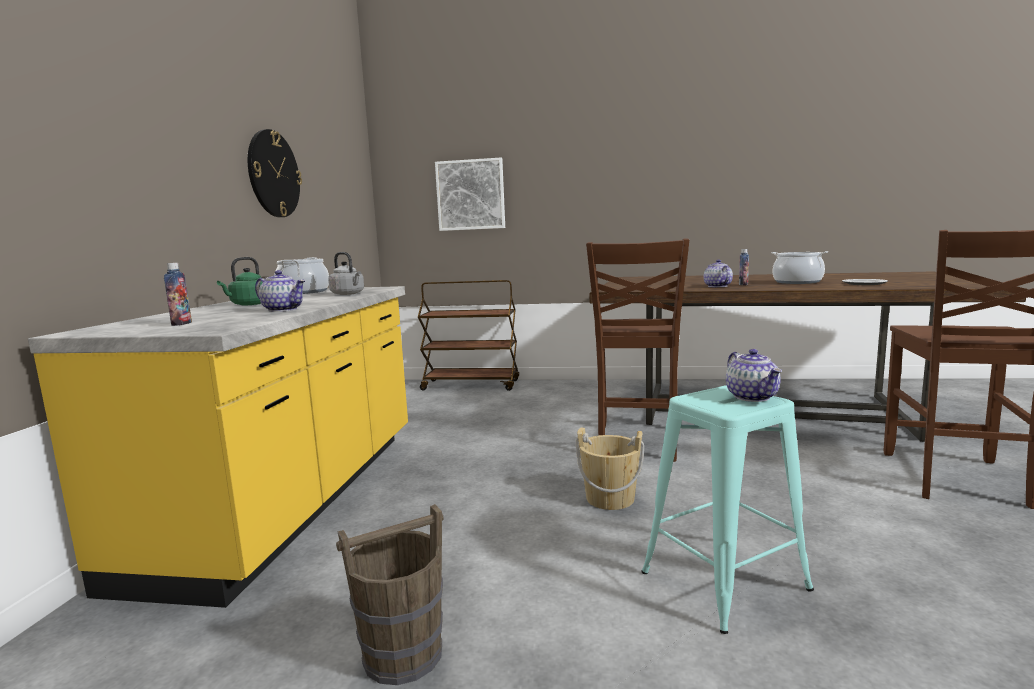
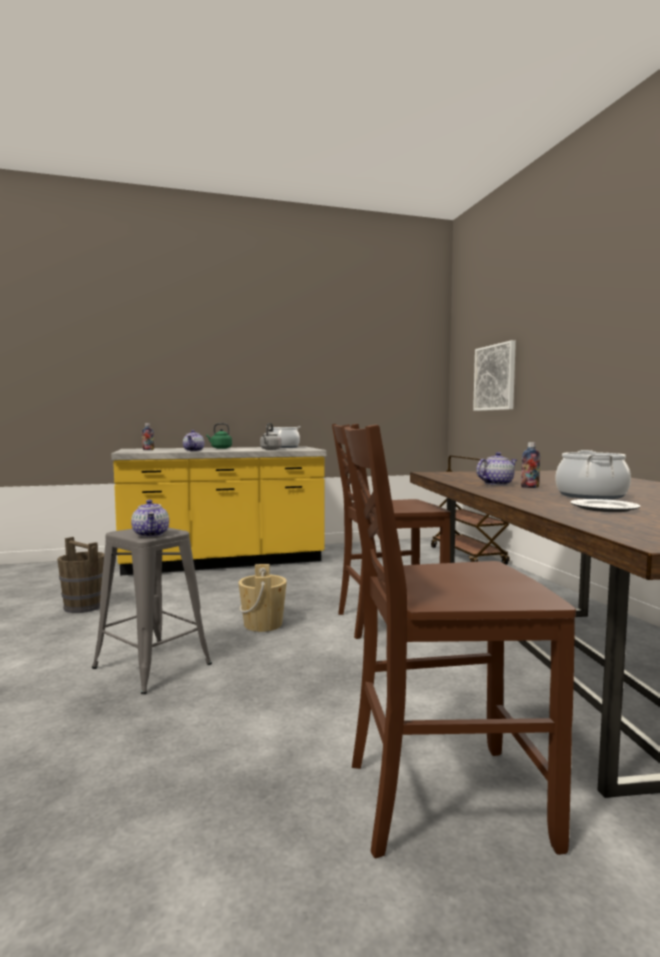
camera: 65 degrees right, 5 degrees down
wall clock [248,129,302,217] -> none
turquoise stool [641,385,814,634] -> grey stool [92,528,212,694]
teapot [726,349,782,402] -> teapot turned 75 degrees counterclockwise [131,500,169,537]

